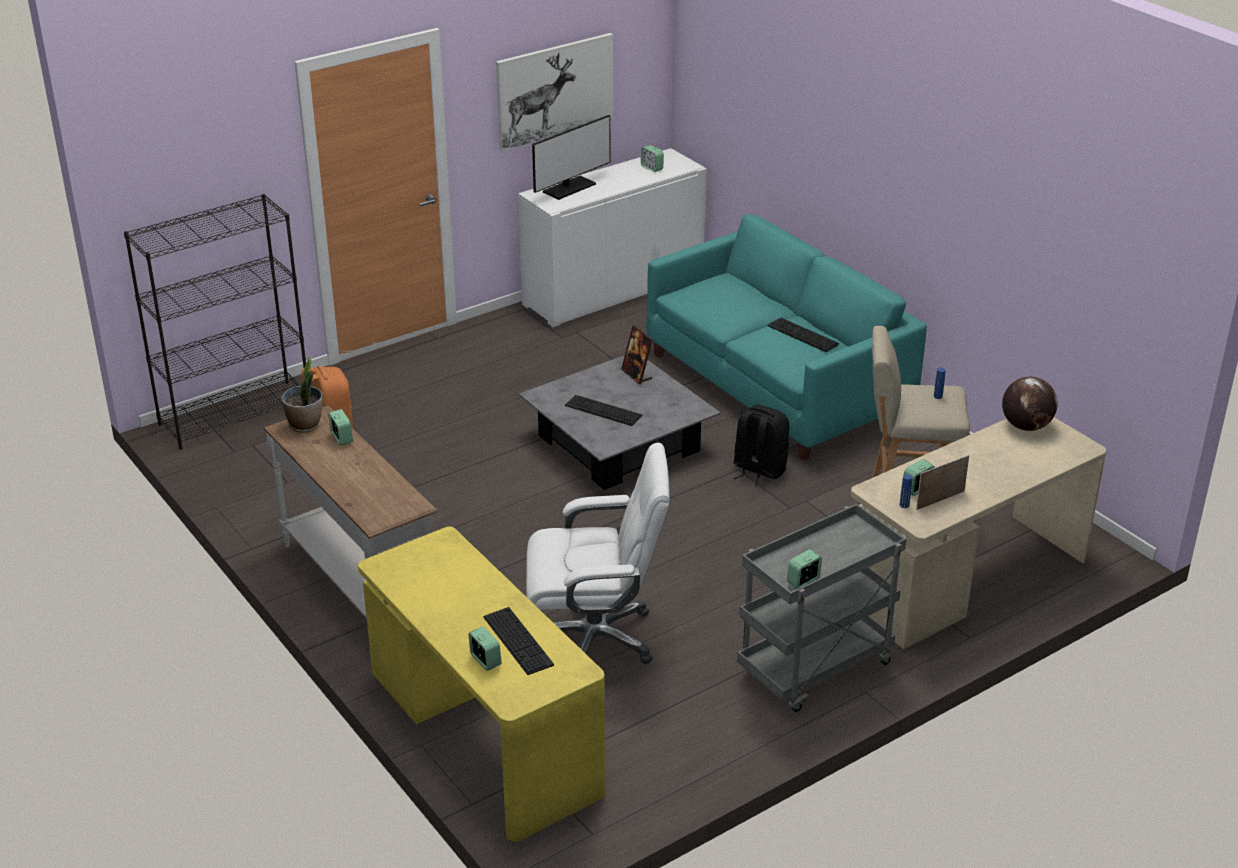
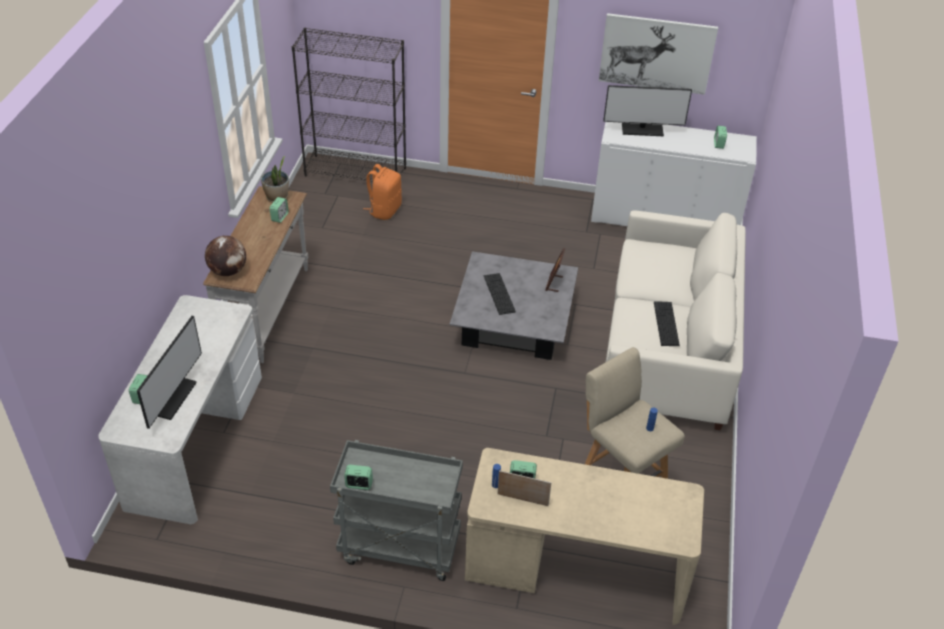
camera: 45 degrees right, 10 degrees up
yellow desk [358,527,605,842] -> white desk [98,295,262,524]
keyboard [483,607,554,675] -> monitor [137,315,202,429]
white office chair [526,443,670,664] -> none
turquoise sofa [646,214,927,460] -> white sofa [606,210,746,430]
black backpack [733,405,789,487] -> none
globe [1002,377,1058,431] -> globe moved to [205,236,246,276]

